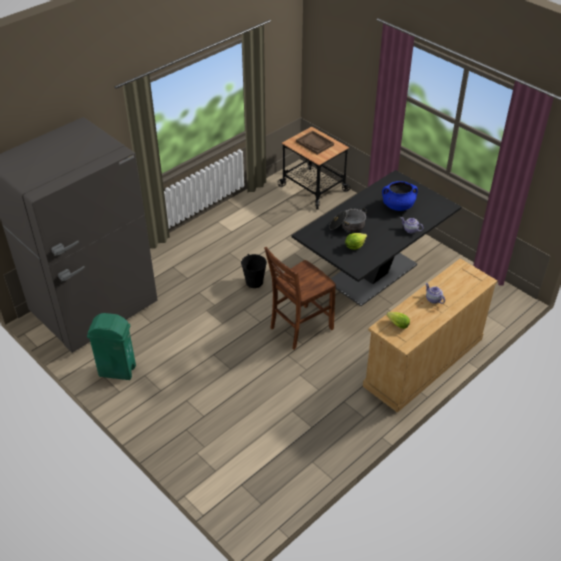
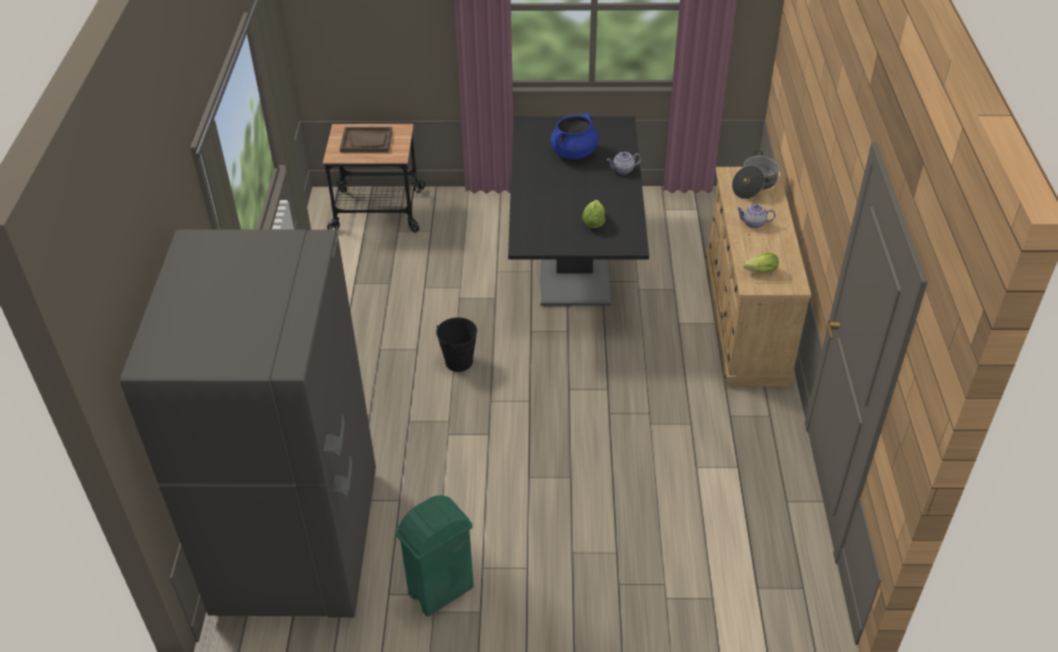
camera: 45 degrees left, 0 degrees up
brown chair [264,247,336,350] -> none
cooking pot [329,208,367,232] -> cooking pot moved to [732,151,780,199]

